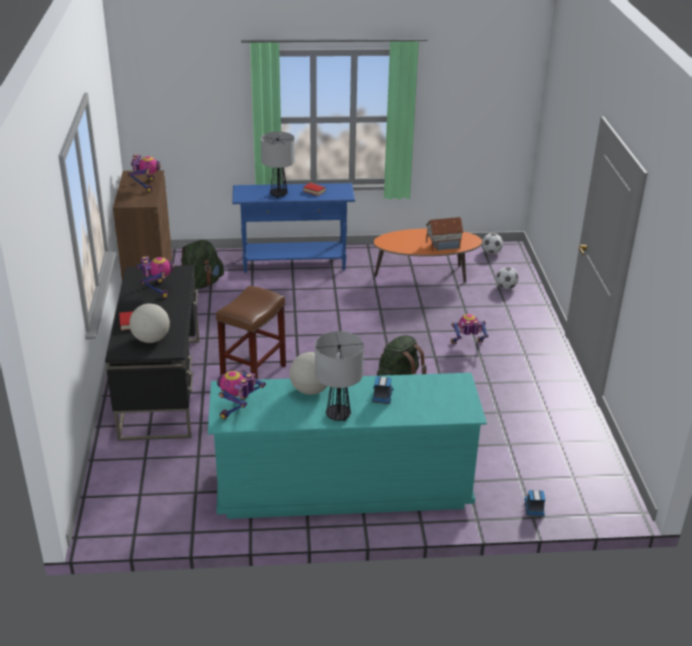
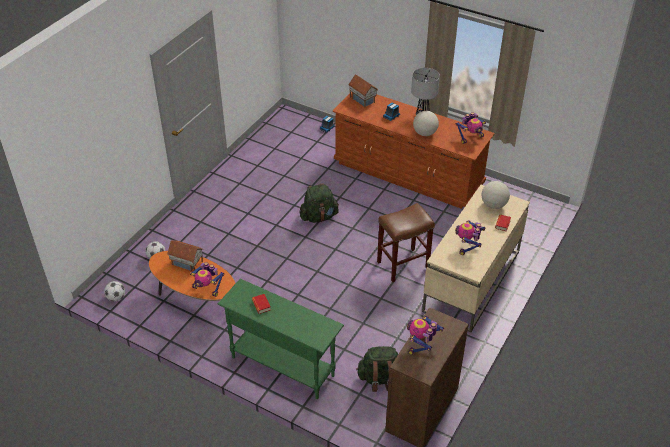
camera: 145 degrees left, 10 degrees up
black desk [105,265,200,441] -> beige desk [422,185,530,332]
turquoise dresser [208,373,487,519] -> brown dresser [332,92,495,209]
blue console table [232,183,355,273] -> green console table [218,279,344,399]
table lamp [261,131,295,198] -> none
toy robot [451,314,489,344] -> toy robot moved to [190,262,224,297]
none -> toy house [348,74,378,108]

